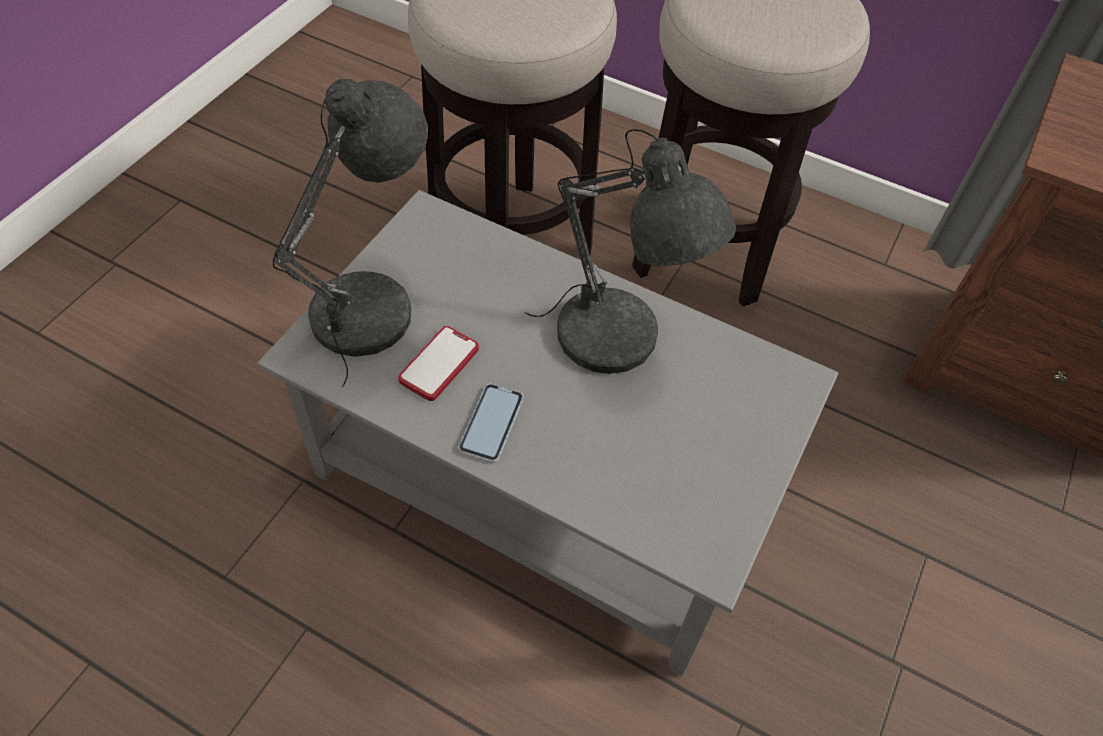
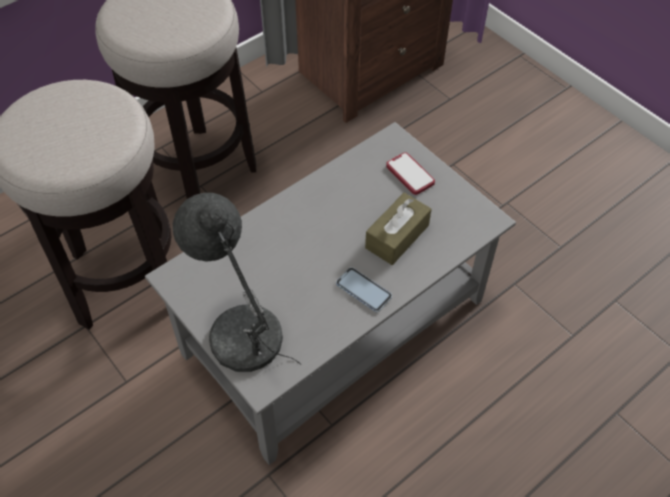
camera: 65 degrees left, 0 degrees up
phone [398,326,479,401] -> phone moved to [386,152,435,195]
grey table lamp [524,129,736,374] -> none
none -> brown tissue box [365,193,431,265]

